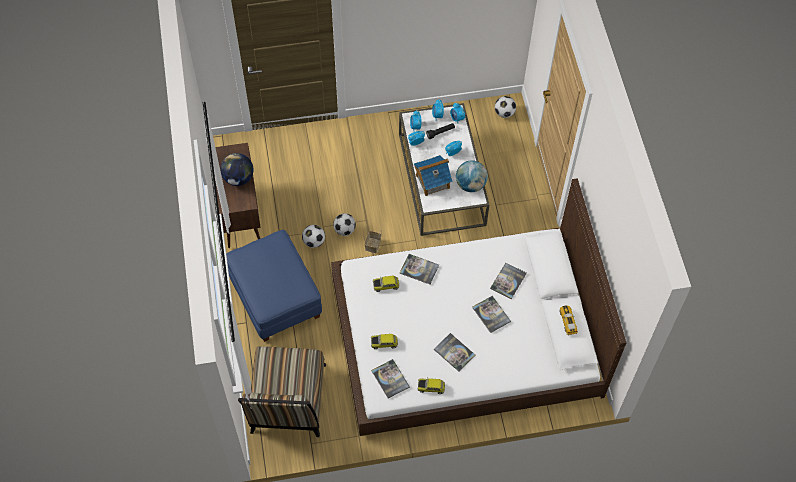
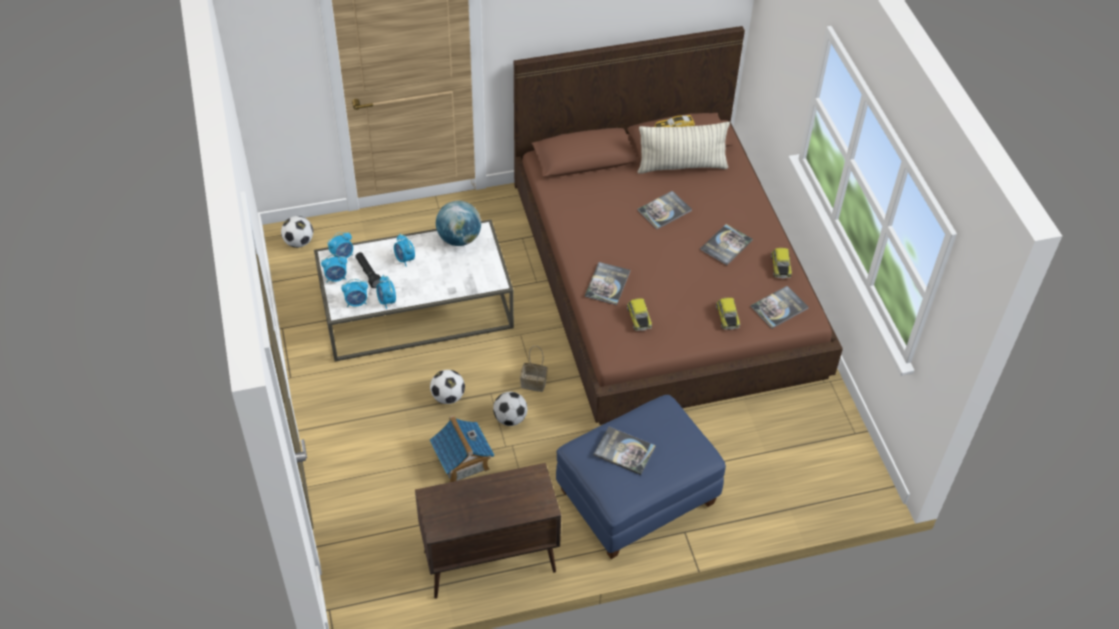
camera: 95 degrees left, 10 degrees down
globe [220,153,254,186] -> none
chair [238,347,326,437] -> none
football [302,225,325,248] -> football moved to [430,370,465,404]
white bed [331,178,626,436] -> brown bed [514,26,843,425]
toy house [414,155,453,196] -> toy house moved to [430,415,494,482]
book [490,263,526,299] -> book moved to [593,427,656,475]
none -> pillow [637,122,730,174]

